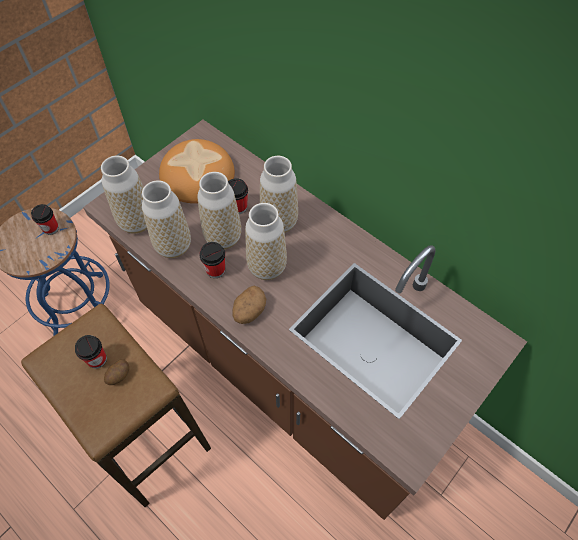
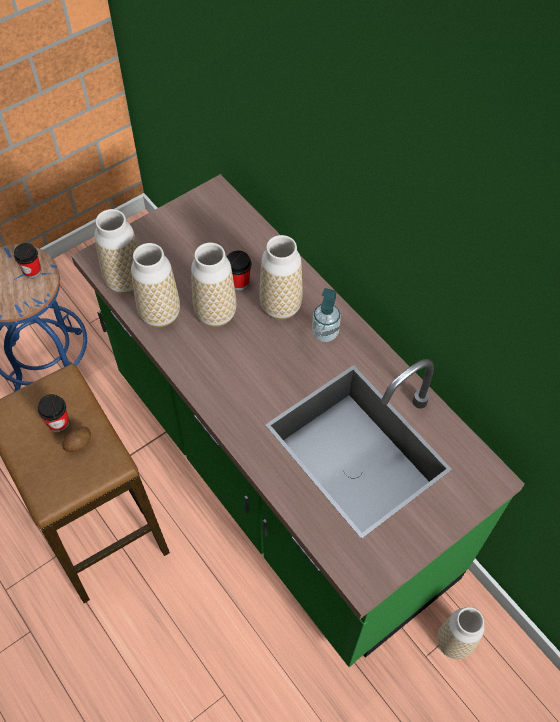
camera: 10 degrees right, 0 degrees up
brown counter [83,120,527,520] -> green counter [71,174,525,667]
bread [159,139,235,204] -> none
cup [199,242,225,278] -> none
potato [232,286,266,324] -> none
vase [245,203,287,280] -> vase moved to [437,607,485,659]
none -> soap dispenser [312,288,341,342]

